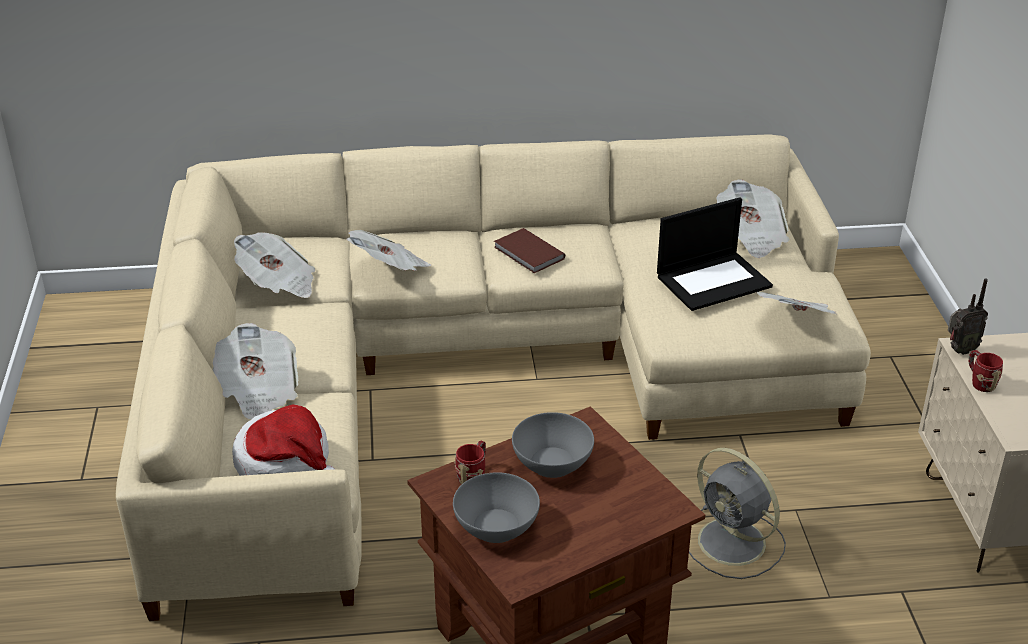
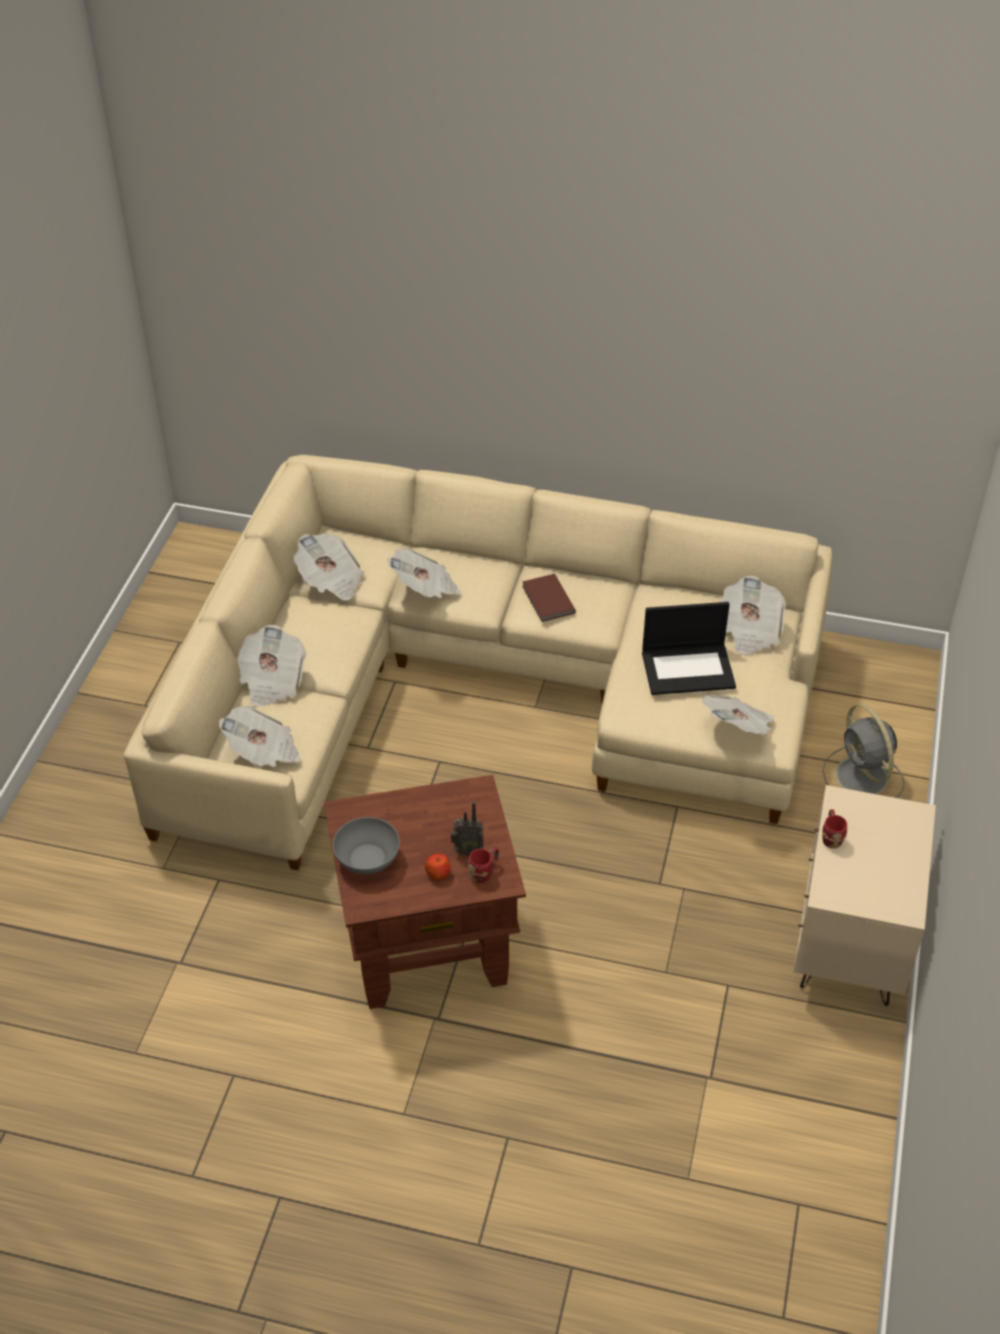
camera: 20 degrees right, 10 degrees up
hat [232,404,335,476] -> newspaper [219,706,301,767]
red mug [454,441,486,485] -> red mug moved to [468,847,499,883]
grey bowl [512,412,594,478] -> none
grey fan [689,448,786,579] -> grey fan moved to [823,704,905,798]
radio [948,279,988,355] -> radio moved to [450,802,484,856]
none -> apple [425,854,451,881]

